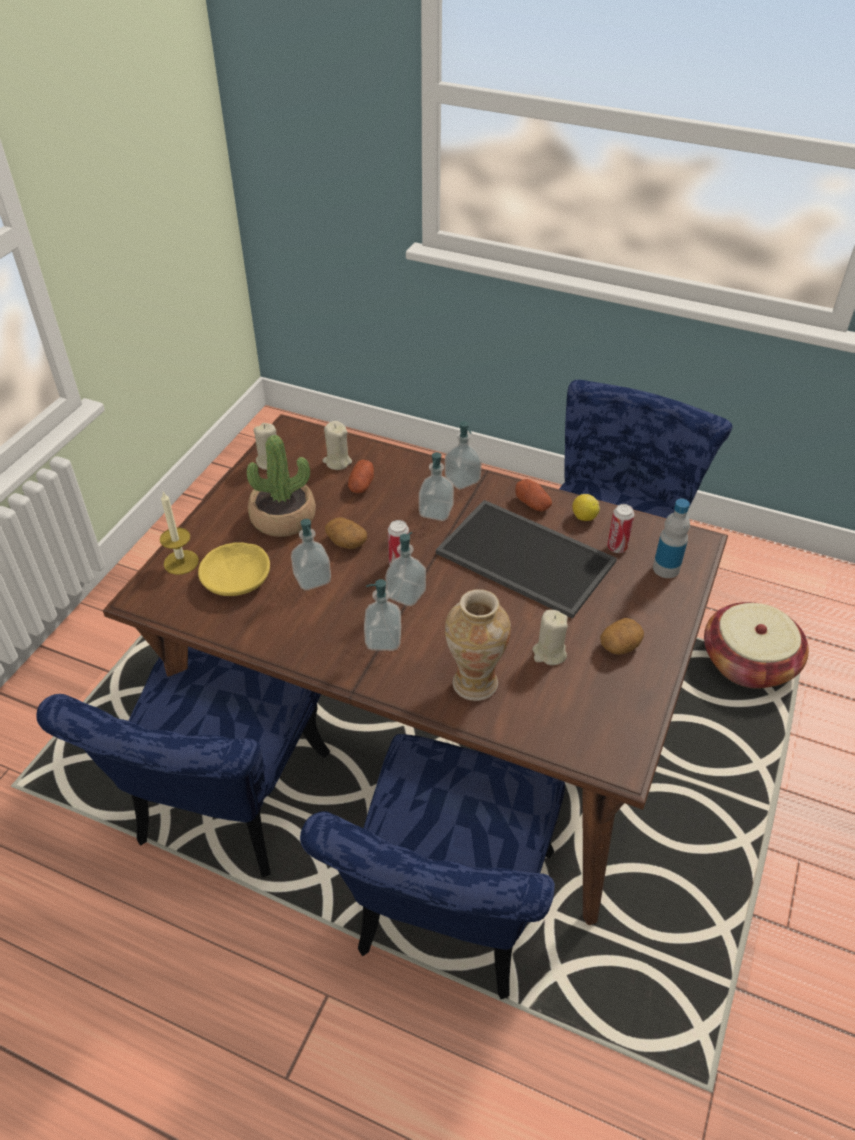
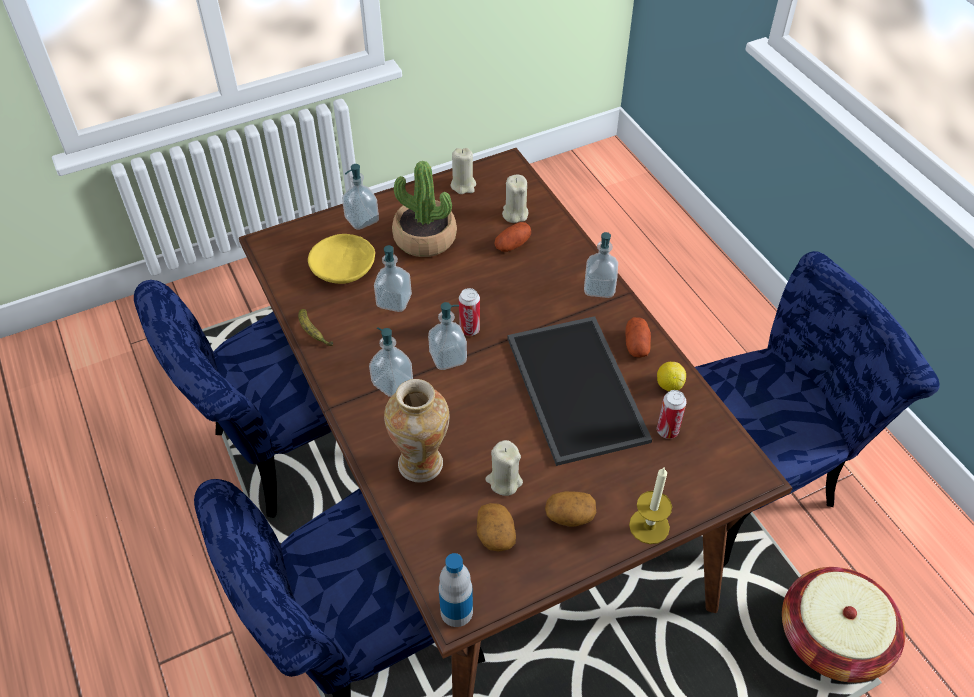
camera: 40 degrees right, 5 degrees up
candle [160,492,199,575] -> candle moved to [629,467,672,544]
potato [325,517,367,549] -> potato moved to [477,503,516,552]
soap dispenser [419,452,454,521] -> soap dispenser moved to [342,164,379,230]
bottle [653,498,690,578] -> bottle moved to [439,553,473,627]
none -> banana [298,309,333,346]

